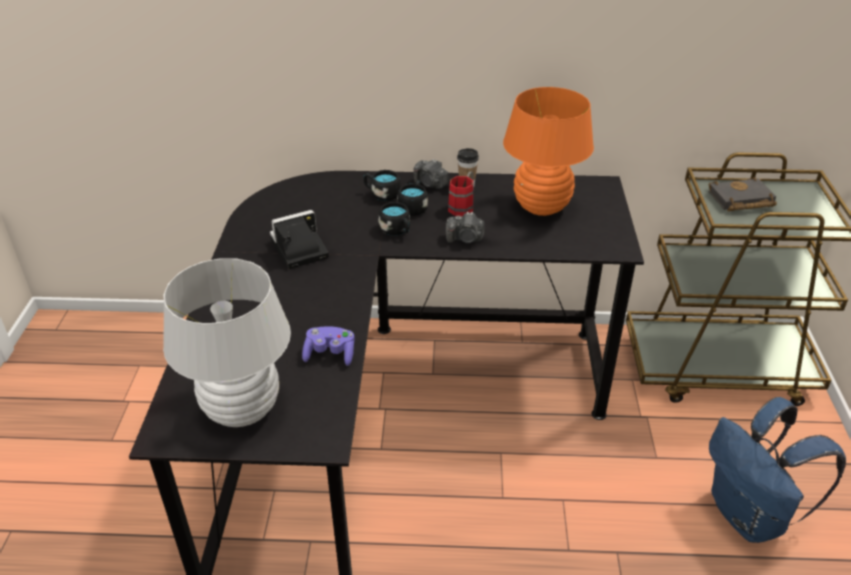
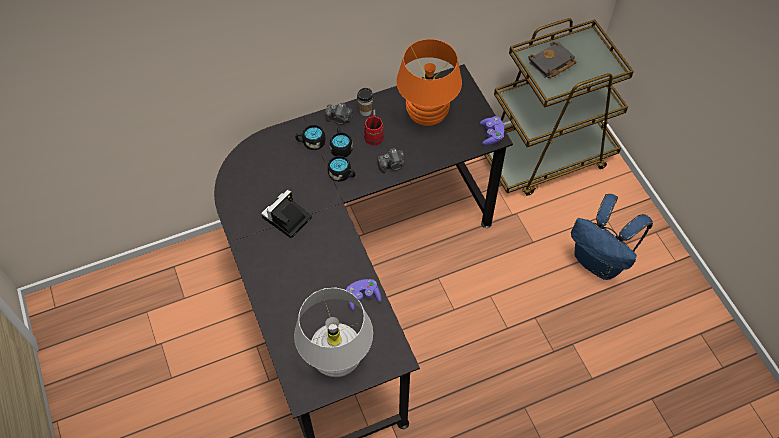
camera: 25 degrees left, 20 degrees up
none -> purple game controller [480,116,504,146]

